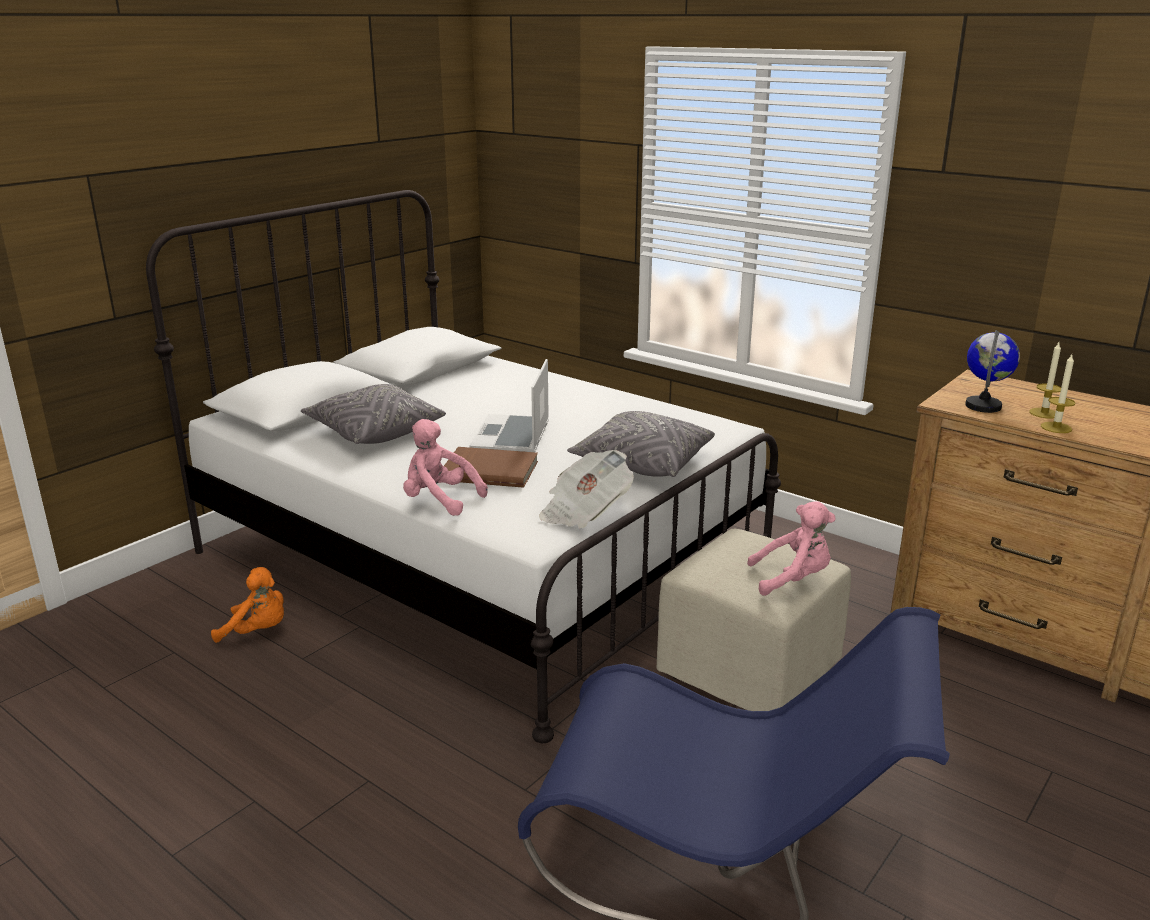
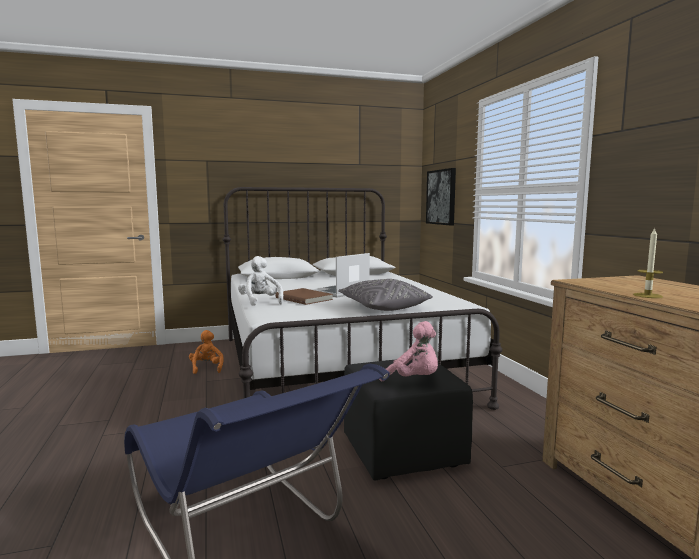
camera: 35 degrees right, 15 degrees down
orange plush toy [211,567,284,643] -> orange plush toy turned 150 degrees counterclockwise [189,330,224,374]
grey pillow [301,384,446,444] -> none
pink plush toy [403,419,488,516] -> white plush toy [238,256,283,306]
newspaper [539,450,634,528] -> none
beige ottoman [656,529,851,711] -> black ottoman [344,359,473,481]
globe [965,330,1020,413] -> none
candle [1029,343,1061,419] -> none
none -> picture [426,168,456,225]

